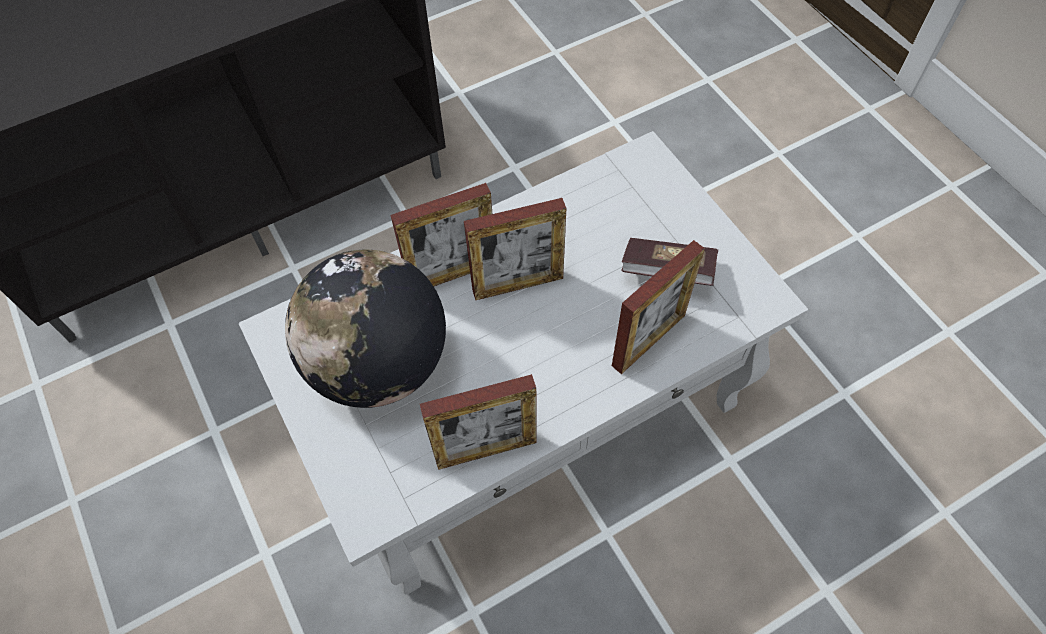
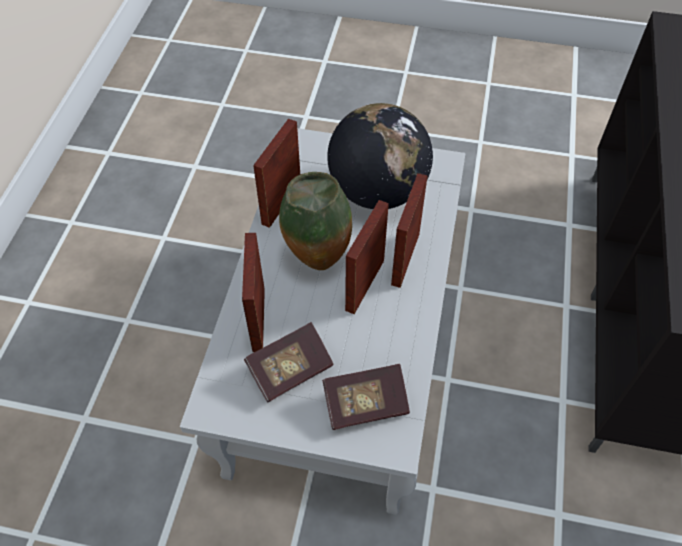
camera: 130 degrees right, 5 degrees down
none -> vase [279,172,352,270]
none -> book [322,364,410,430]

